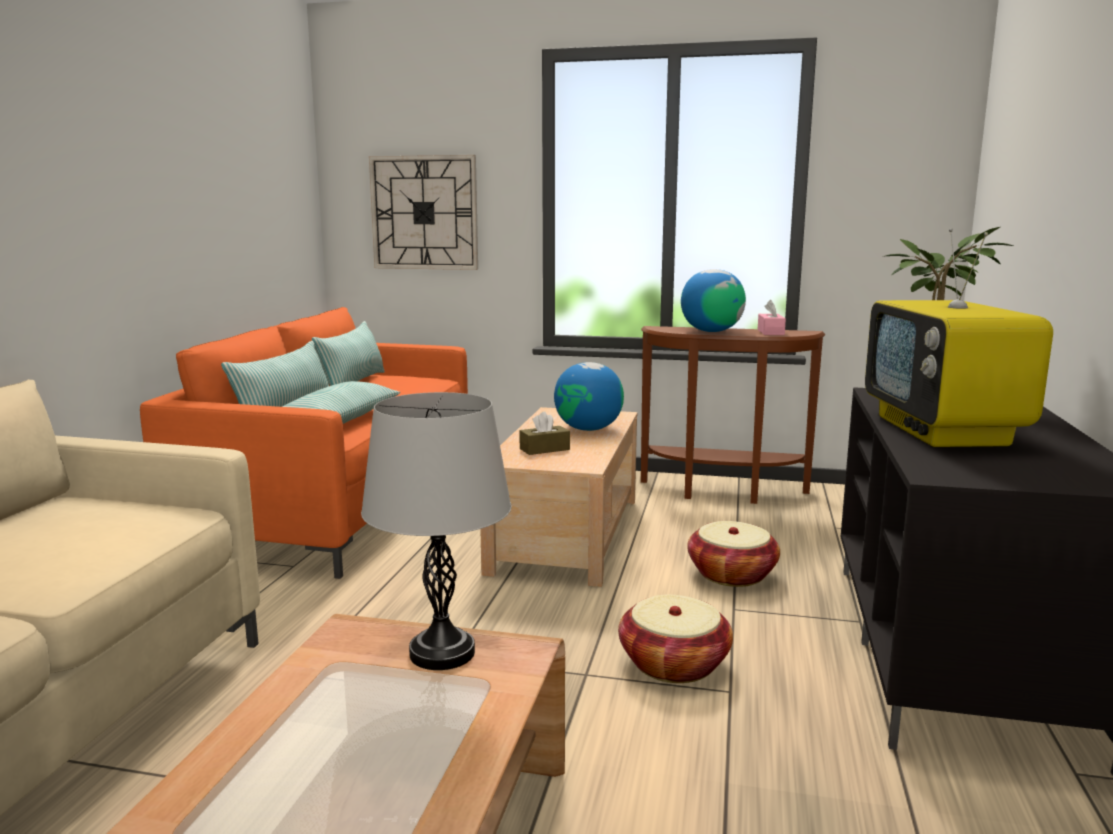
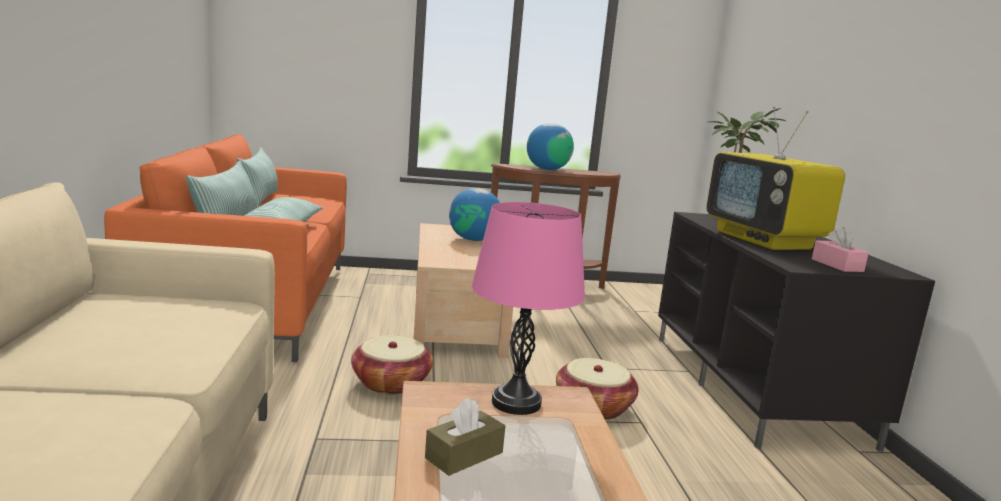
camera: 20 degrees left, 0 degrees up
grey table lamp [361,392,512,670] -> pink table lamp [471,202,585,415]
wall clock [369,155,478,270] -> none
brown tissue box [519,411,570,455] -> brown tissue box moved to [425,398,505,476]
basket [687,521,780,587] -> basket moved to [351,335,433,395]
pink tissue box [758,300,786,335] -> pink tissue box moved to [812,227,869,272]

